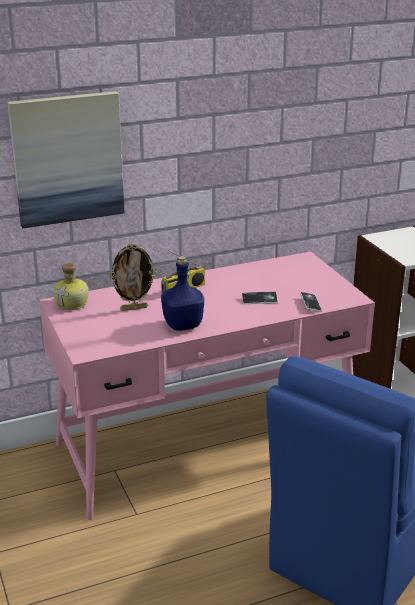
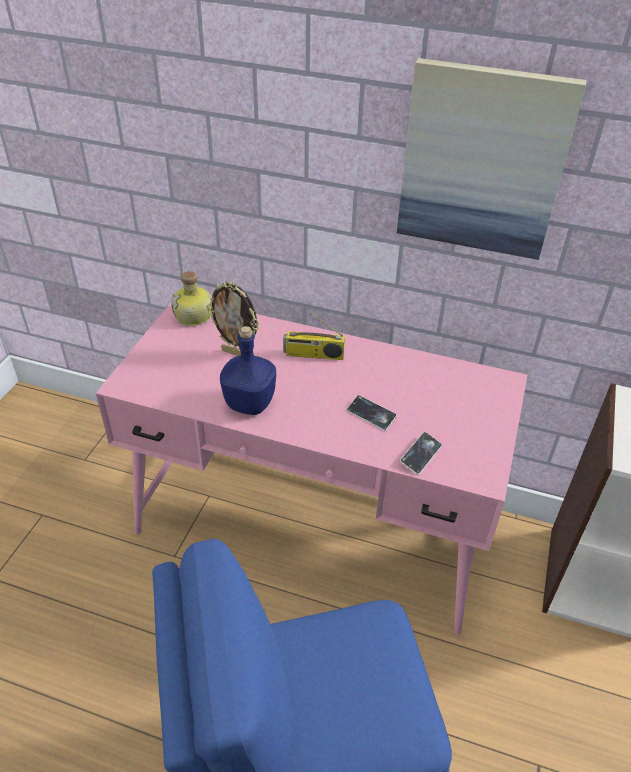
camera: 40 degrees right, 15 degrees up
picture [7,91,125,228] -> picture moved to [397,58,587,260]

